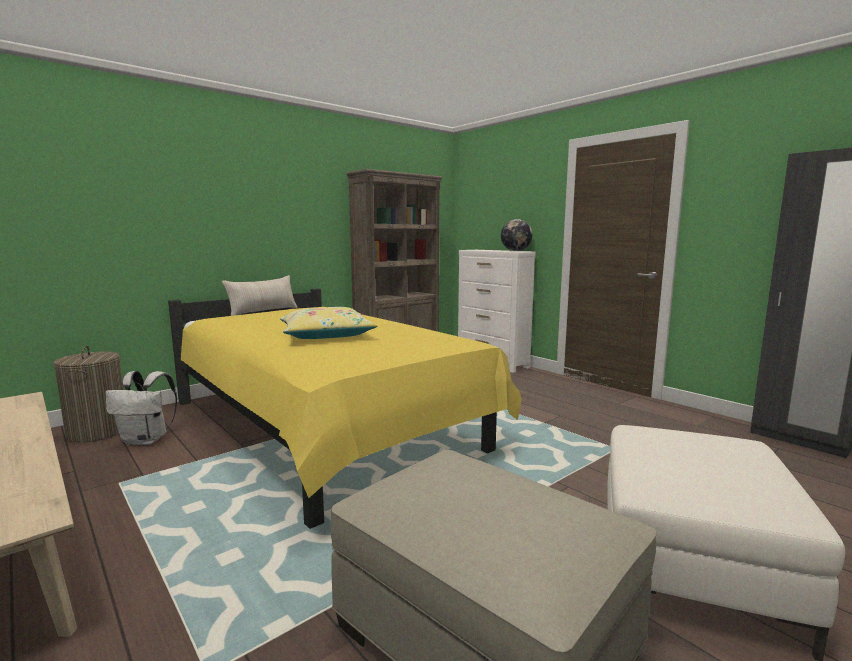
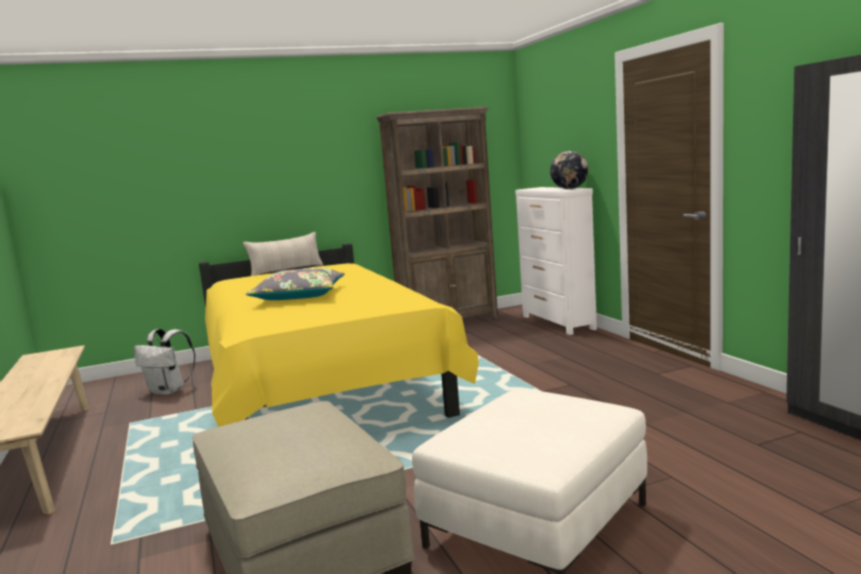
camera: 20 degrees right, 0 degrees up
laundry basket [53,345,123,443] -> none
yellow pillow [280,307,378,339] -> grey pillow [246,268,345,300]

